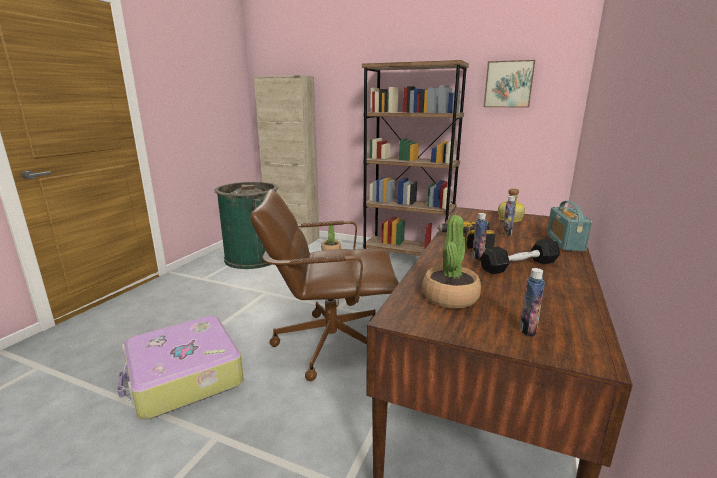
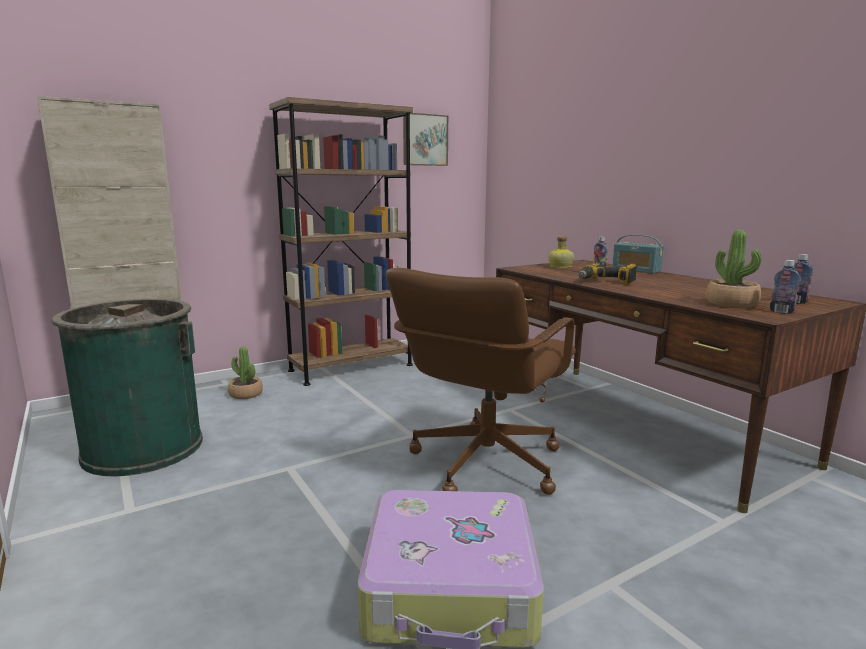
camera: 55 degrees left, 5 degrees down
bottle [472,213,488,260] -> bottle moved to [770,260,801,314]
black dumbbell [480,238,560,274] -> none

